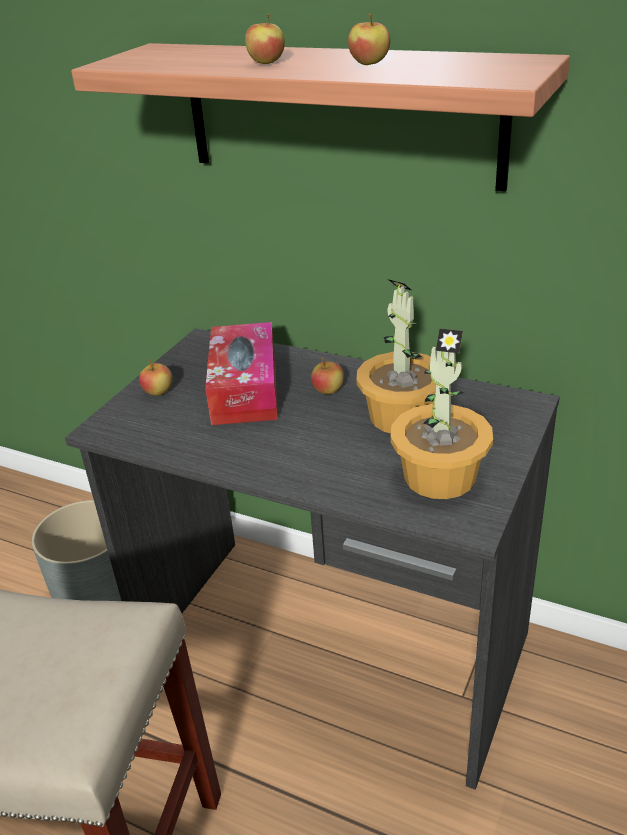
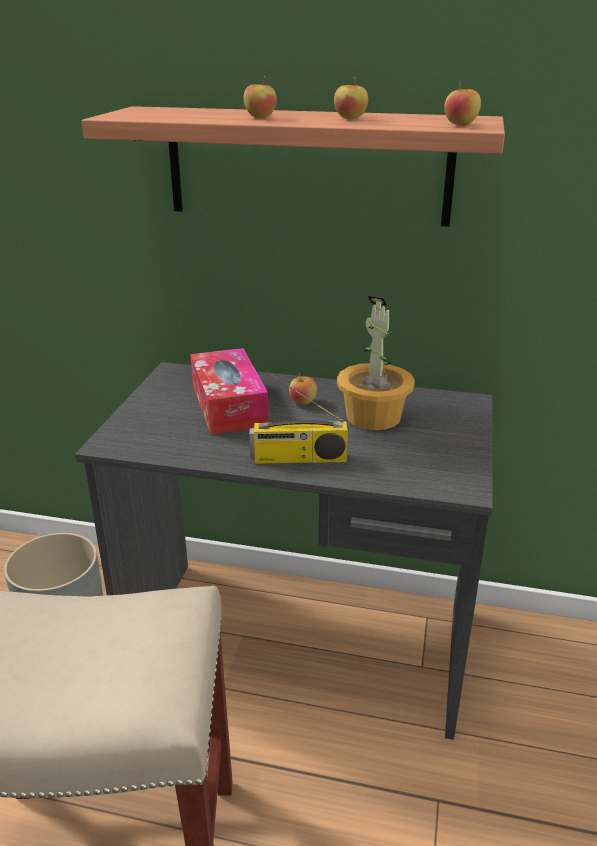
camera: 15 degrees left, 5 degrees down
apple [139,359,173,396] -> apple moved to [444,80,481,125]
potted plant [390,329,493,499] -> none
none -> radio [249,372,348,464]

